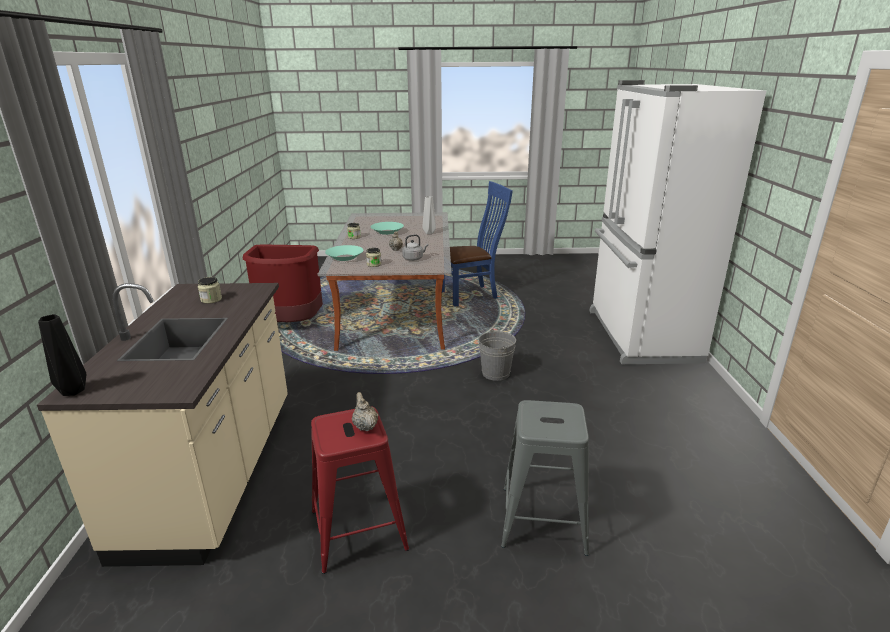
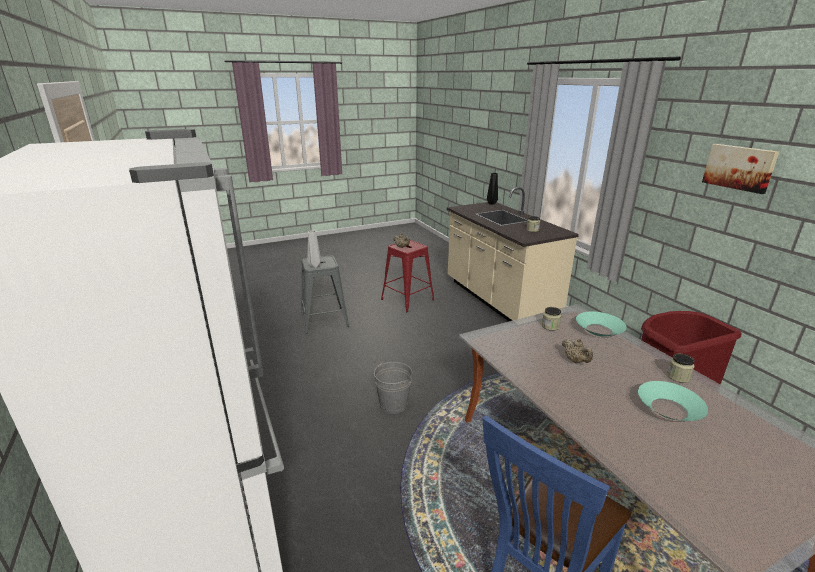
camera: 155 degrees right, 0 degrees up
grey kettle [402,234,428,261] -> none
grey vase [422,196,436,234] -> grey vase moved to [307,230,321,268]
none -> picture [702,144,779,194]

